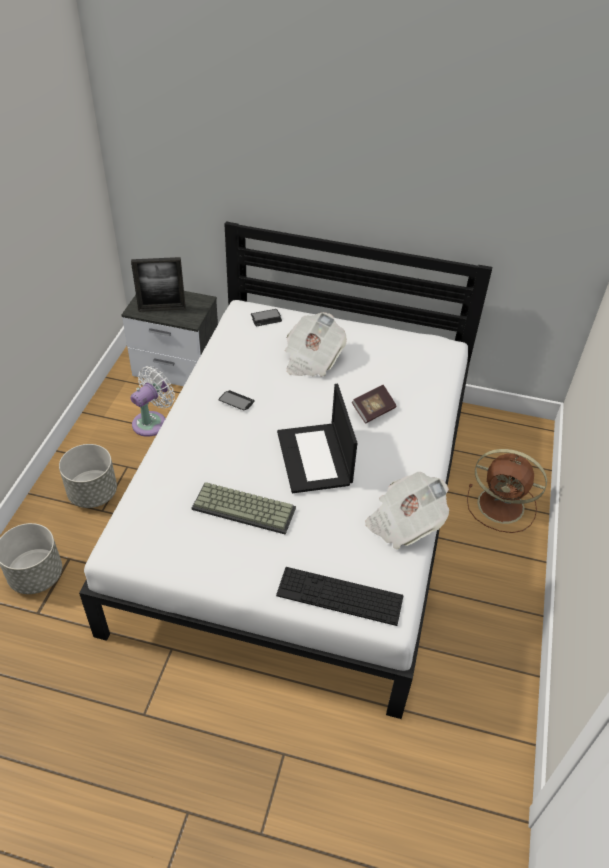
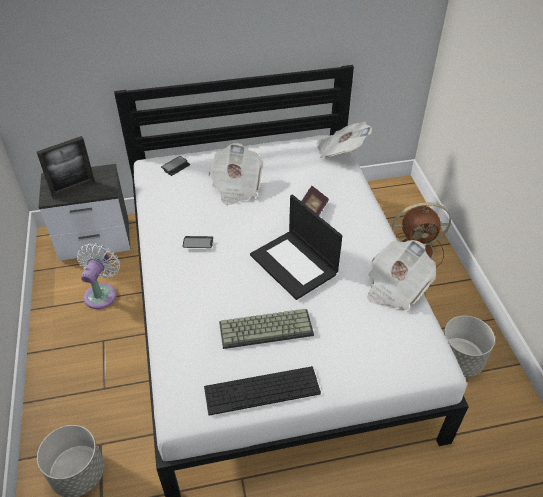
camera: 25 degrees left, 0 degrees up
grey planter [59,444,117,508] -> grey planter moved to [443,316,495,377]
keyboard [276,567,404,626] -> keyboard moved to [204,366,321,415]
none -> newspaper [317,122,372,158]

